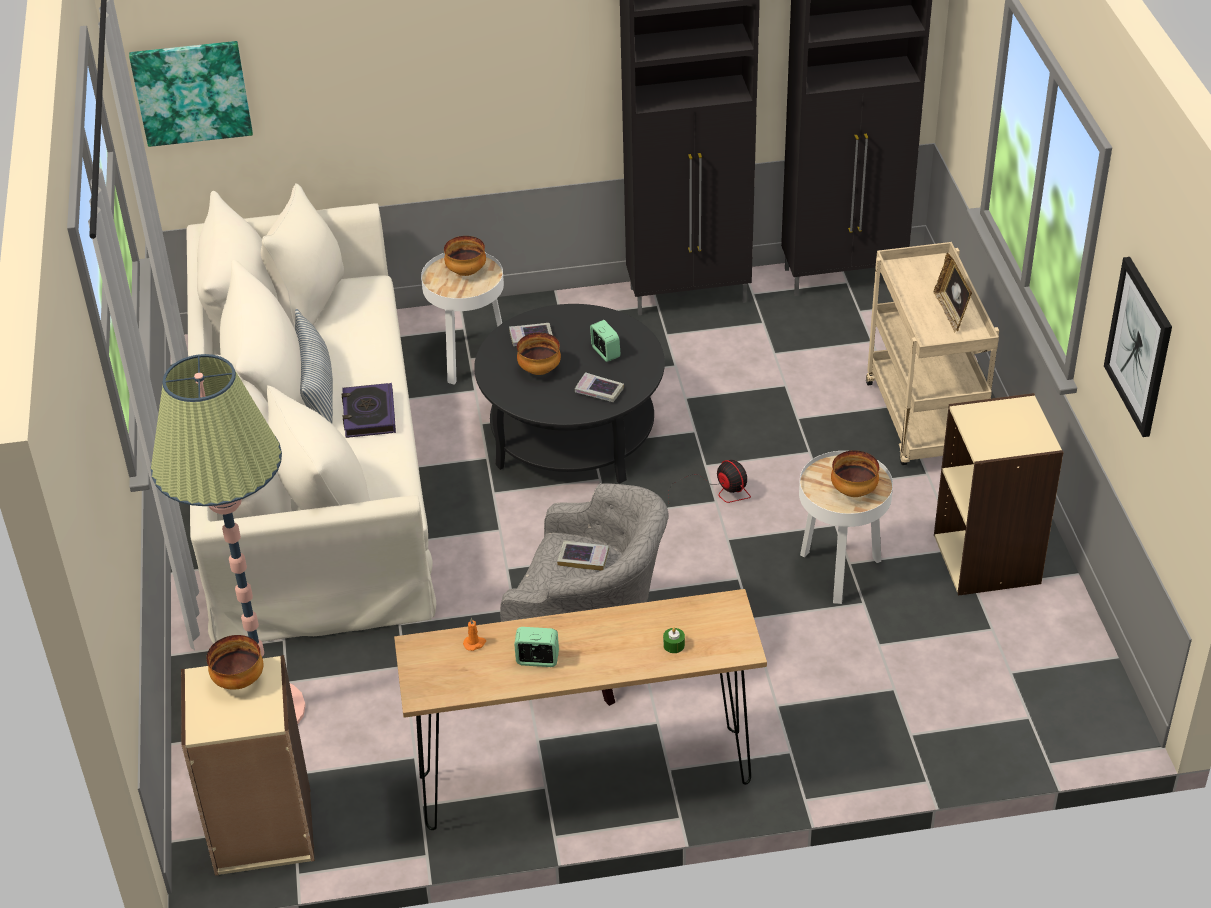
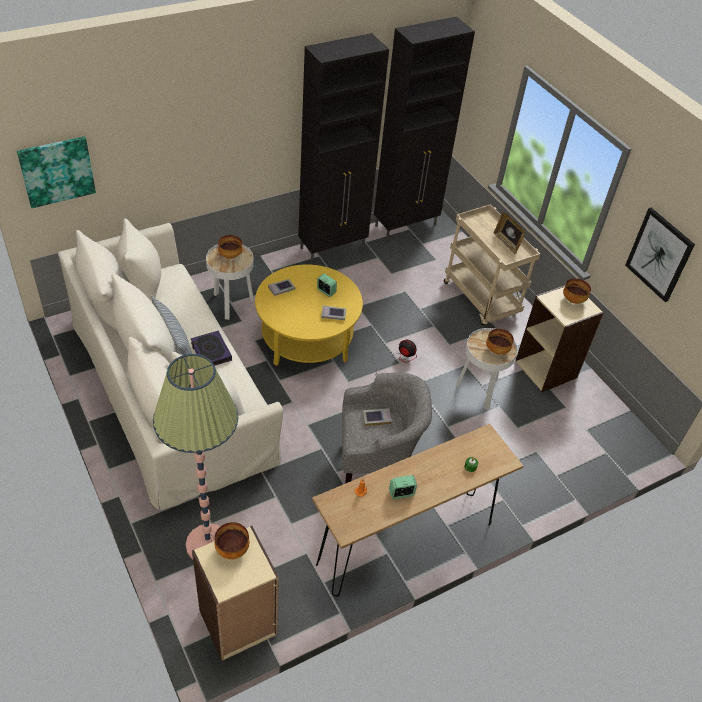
camera: 25 degrees left, 5 degrees up
black coffee table [474,304,665,484] -> yellow coffee table [255,264,363,366]
bowl [517,333,561,375] -> bowl moved to [563,278,591,304]

